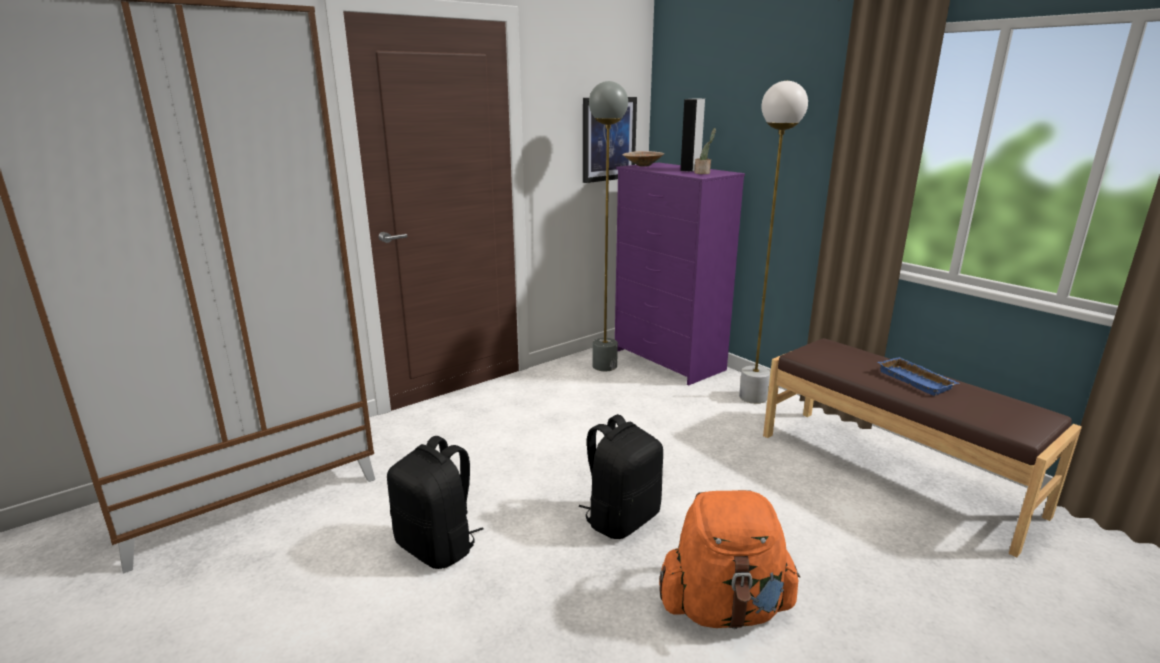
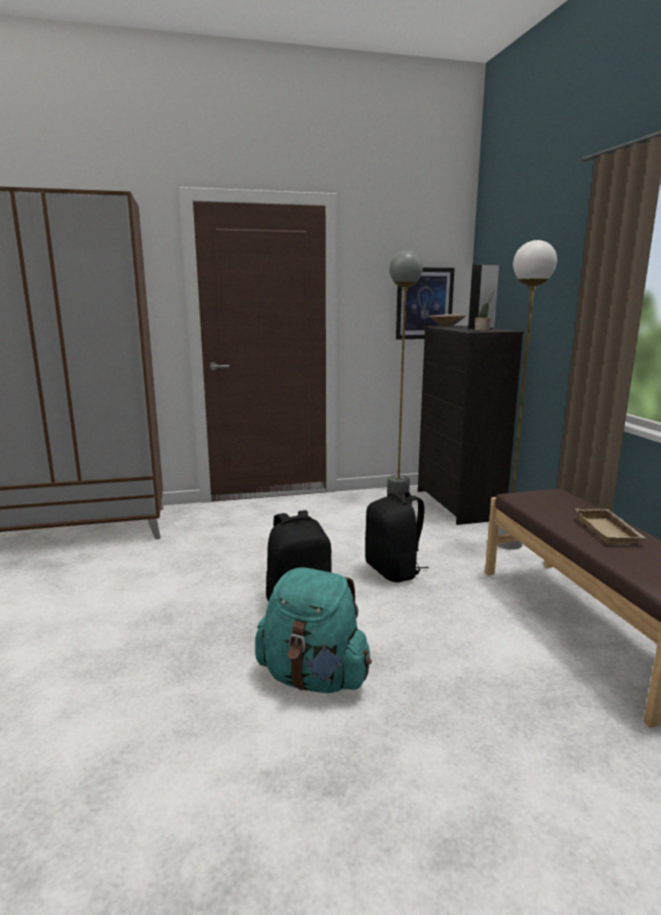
camera: 25 degrees right, 5 degrees down
black backpack [387,436,484,569] -> black backpack moved to [365,490,429,582]
purple dresser [615,163,745,385] -> black dresser [418,326,524,525]
orange backpack [659,490,801,629] -> turquoise backpack [255,567,372,693]
blue tray [877,357,959,396] -> beige tray [576,509,645,545]

